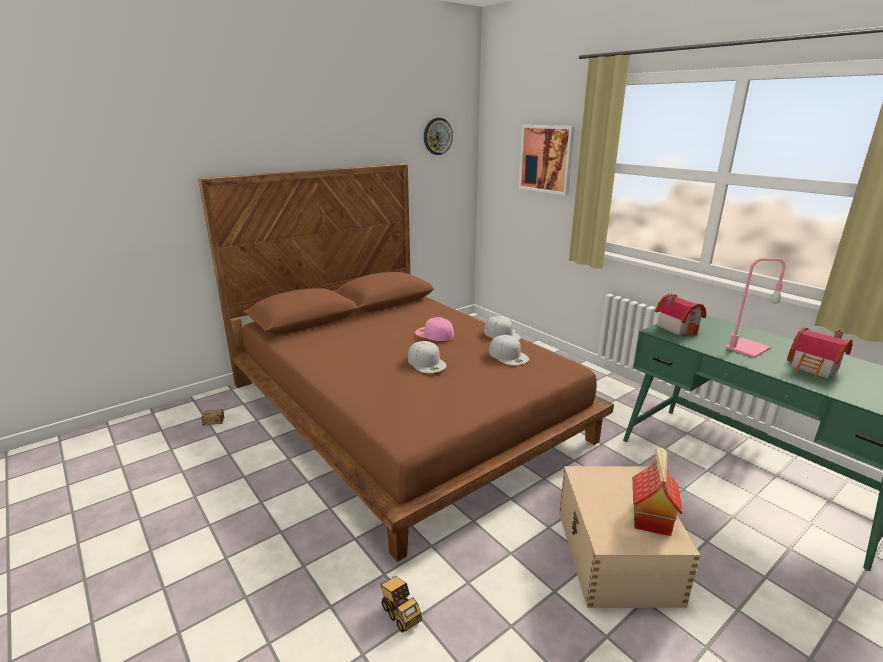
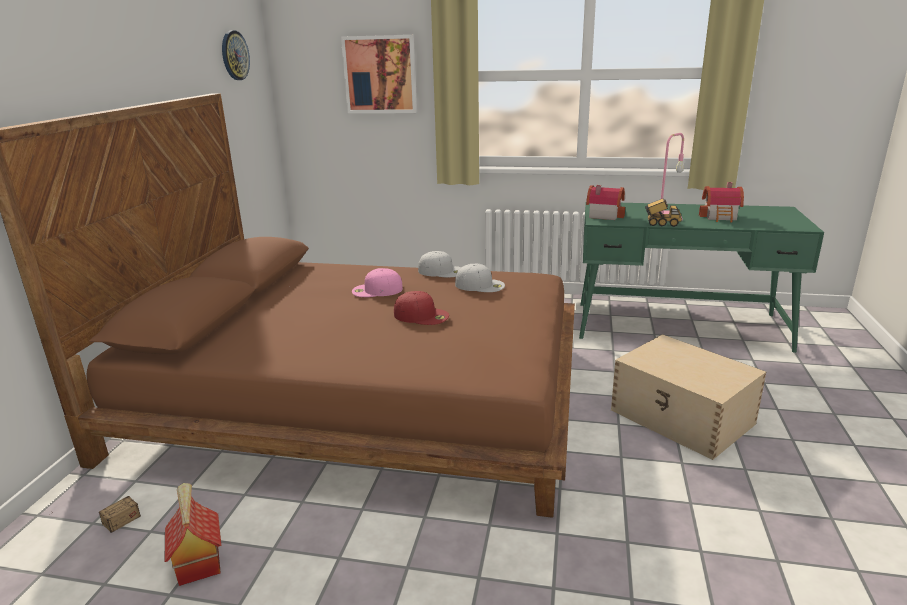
camera: 40 degrees left, 0 degrees up
toy truck [380,576,422,632] -> toy truck moved to [645,198,682,227]
white cap [408,341,446,373] -> red cap [394,291,449,325]
toy house [633,448,683,536] -> toy house moved to [164,483,222,586]

